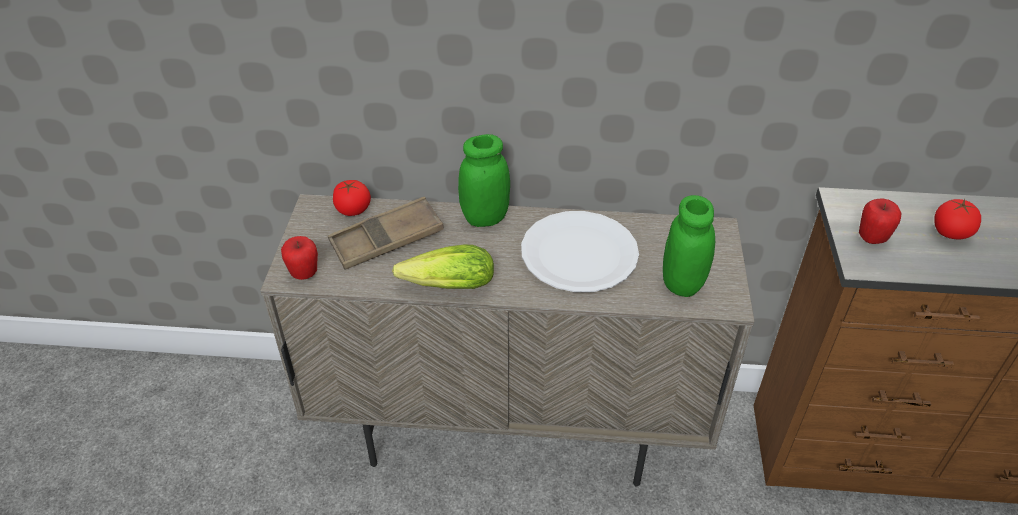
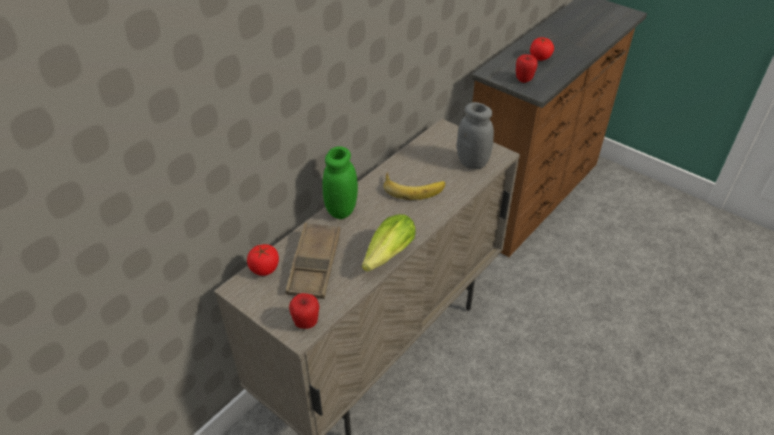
camera: 55 degrees left, 0 degrees up
white plate [521,211,639,292] -> banana [383,172,445,200]
green jar [663,195,715,297] -> grey jar [457,102,494,169]

